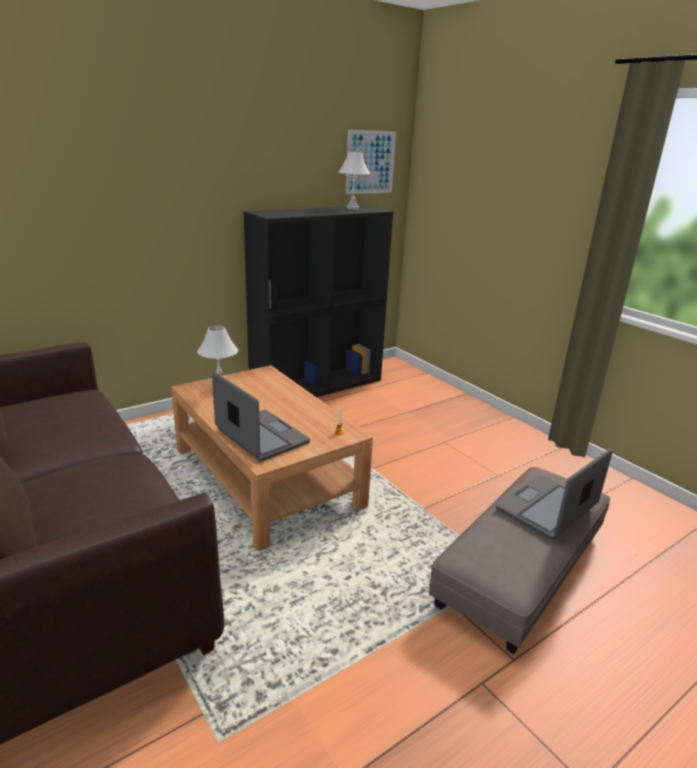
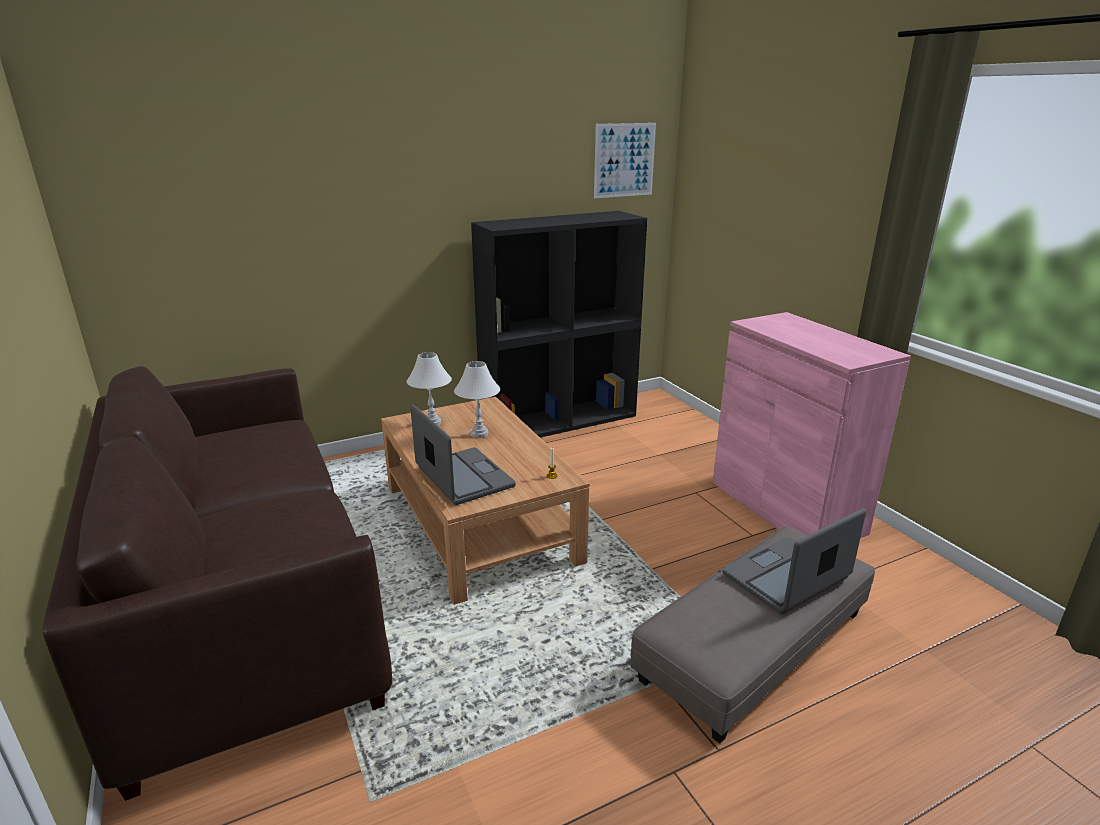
camera: 10 degrees right, 0 degrees up
white table lamp [338,152,370,210] -> white table lamp moved to [454,361,500,438]
none -> pink cabinet [712,312,911,538]

